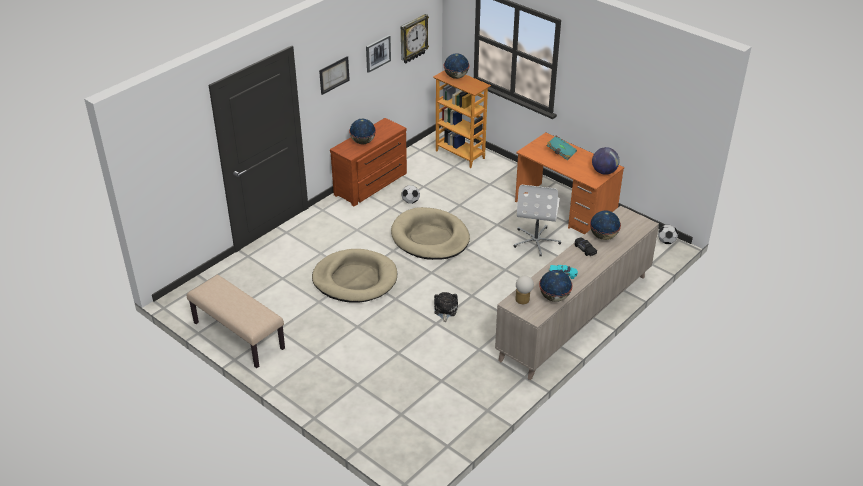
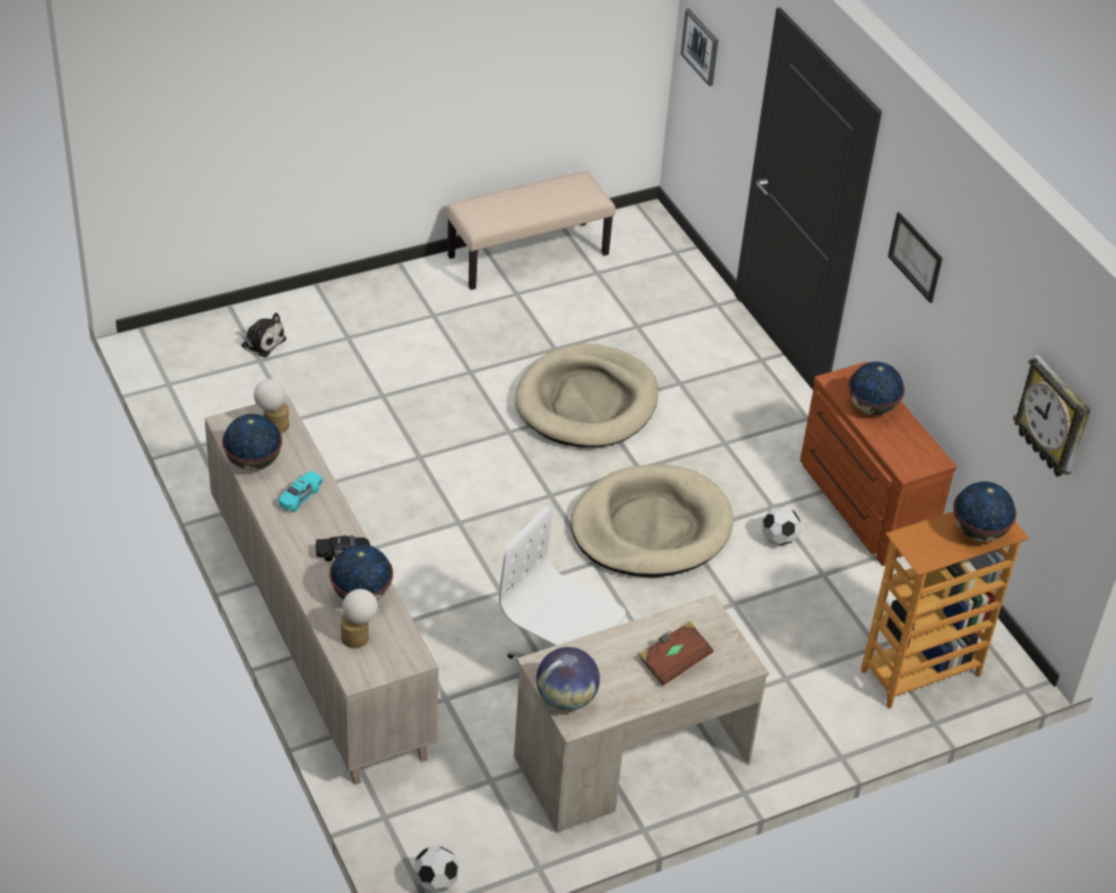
camera: 110 degrees right, 5 degrees up
picture [366,35,391,73] -> picture moved to [681,8,718,86]
plush toy [434,292,458,322] -> plush toy moved to [235,313,286,357]
orange desk [515,132,624,234] -> beige desk [514,594,769,832]
turquoise book [546,136,577,160] -> brown book [639,621,714,686]
none -> table lamp [341,589,378,648]

